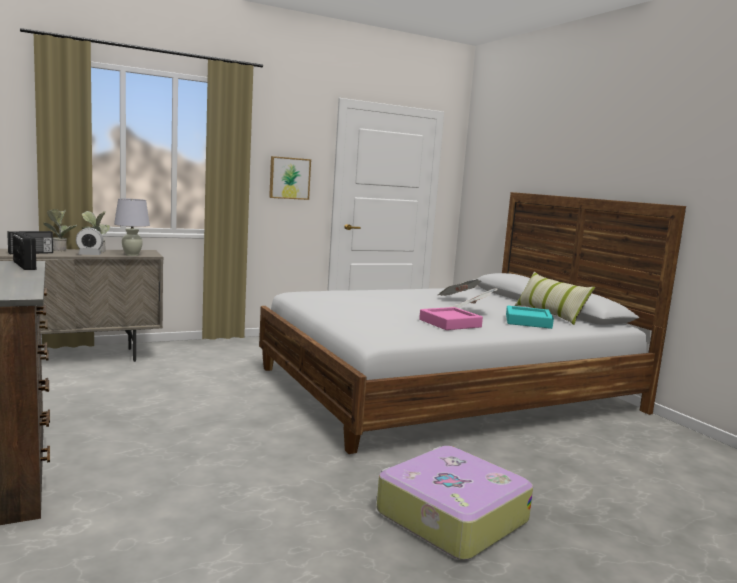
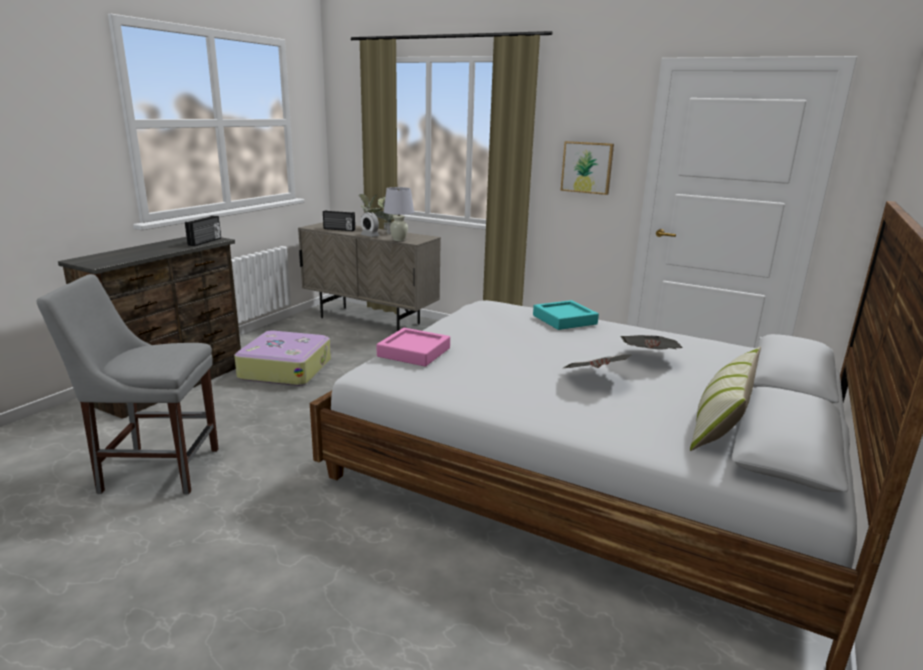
camera: 55 degrees right, 10 degrees up
suitcase [377,446,533,560] -> suitcase moved to [234,330,331,386]
pink tray [419,307,483,330] -> pink tray moved to [377,328,450,367]
turquoise tray [506,306,554,329] -> turquoise tray moved to [533,300,599,330]
none -> grey chair [37,274,218,494]

